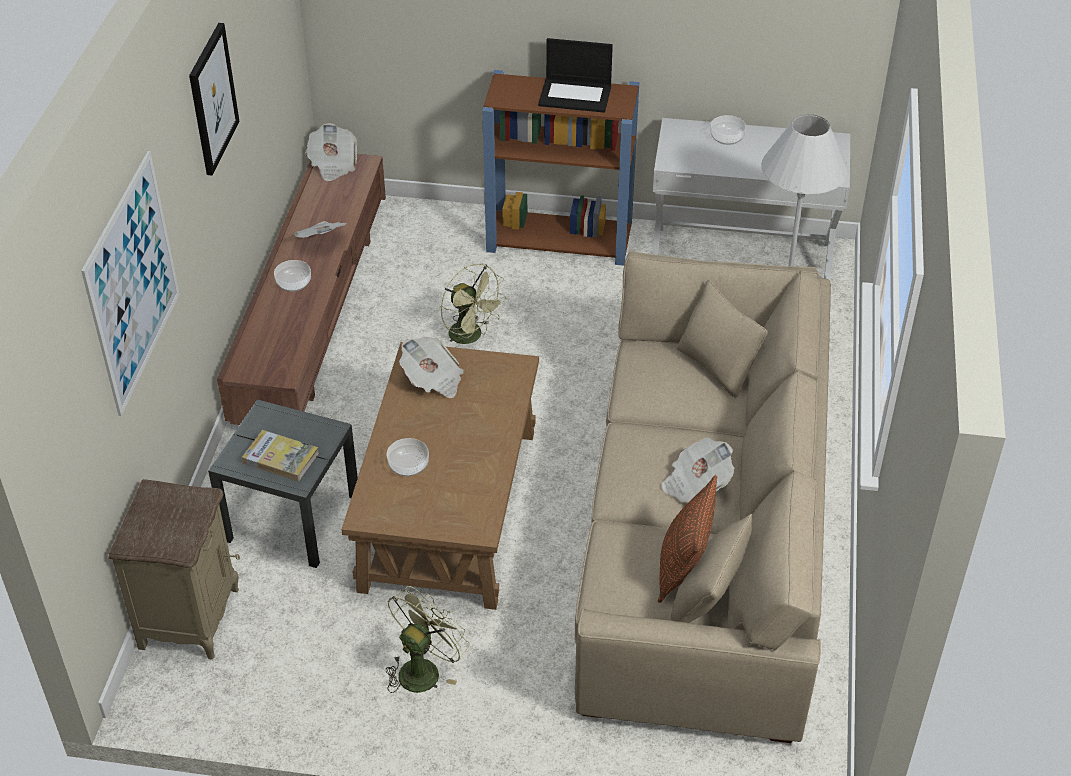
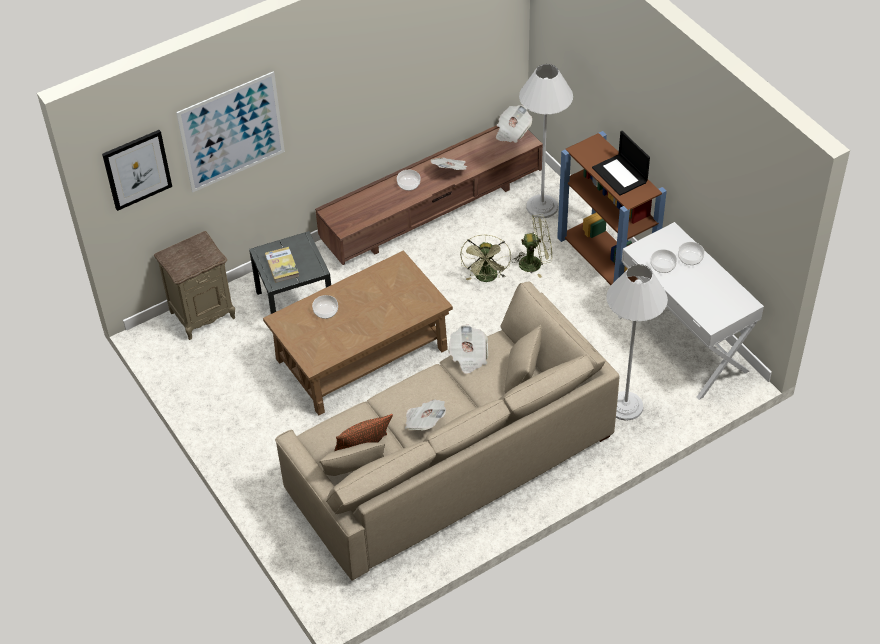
camera: 50 degrees right, 5 degrees up
picture [189,23,239,176] -> picture moved to [102,130,172,211]
green fan [386,586,470,693] -> green fan moved to [512,214,552,278]
newspaper [399,337,464,398] -> newspaper moved to [448,324,488,374]
none -> white floor lamp [519,64,573,218]
none -> bowl [651,249,677,273]

